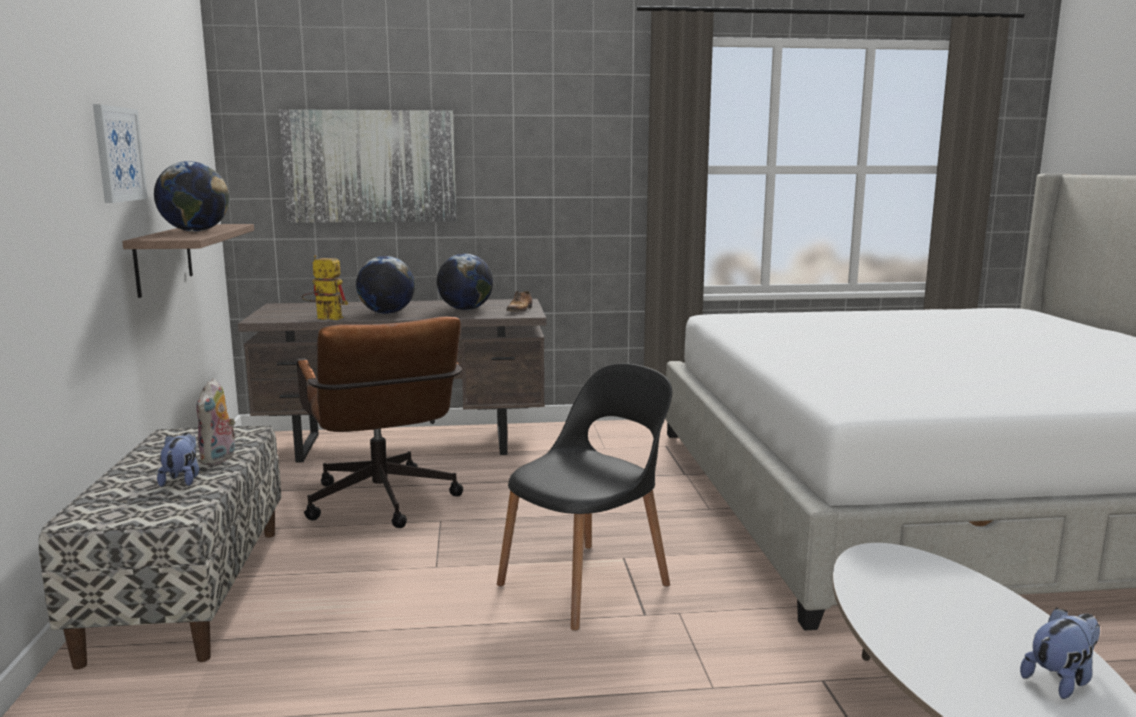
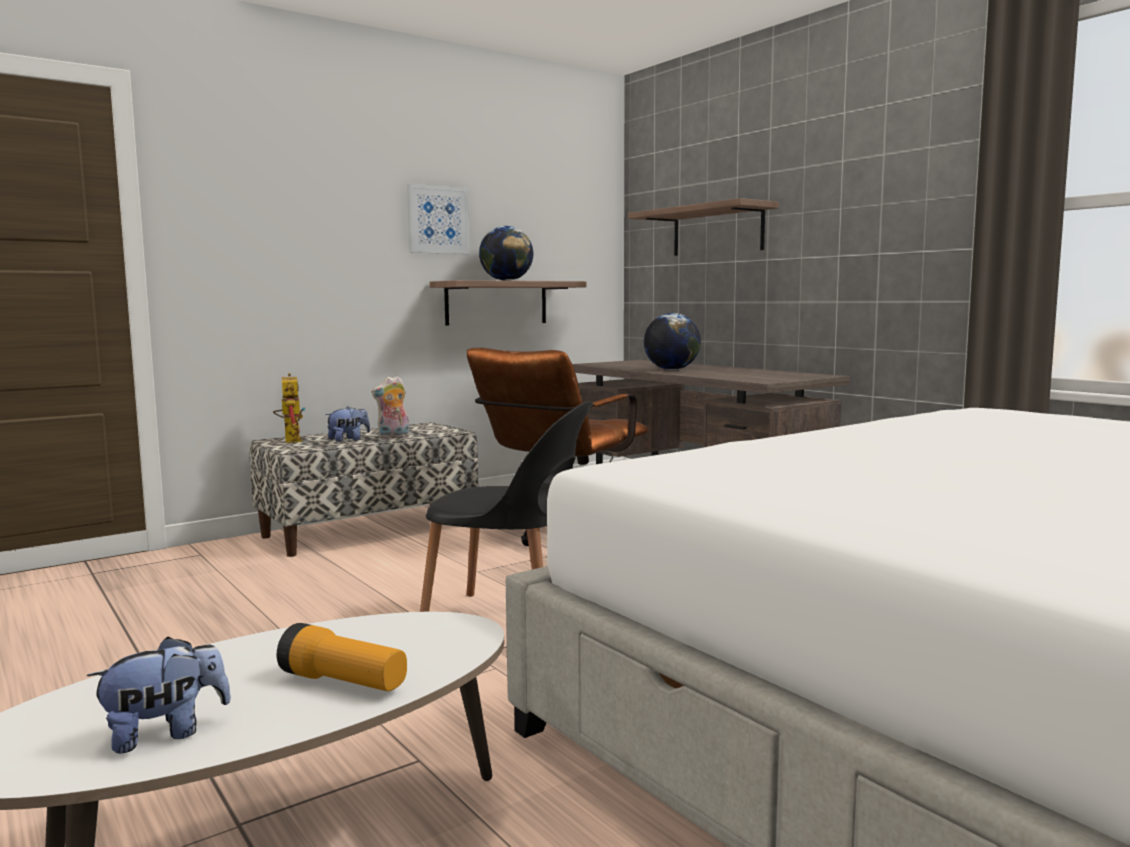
camera: 60 degrees right, 5 degrees down
picture [279,109,456,223] -> shelf [628,198,779,256]
toy robot [302,255,348,320] -> toy robot moved to [273,373,305,443]
globe [437,253,493,310] -> none
shoe [506,291,532,312] -> none
plush toy [1020,607,1100,699] -> plush toy turned 60 degrees counterclockwise [87,636,231,754]
none -> flashlight [277,623,407,691]

